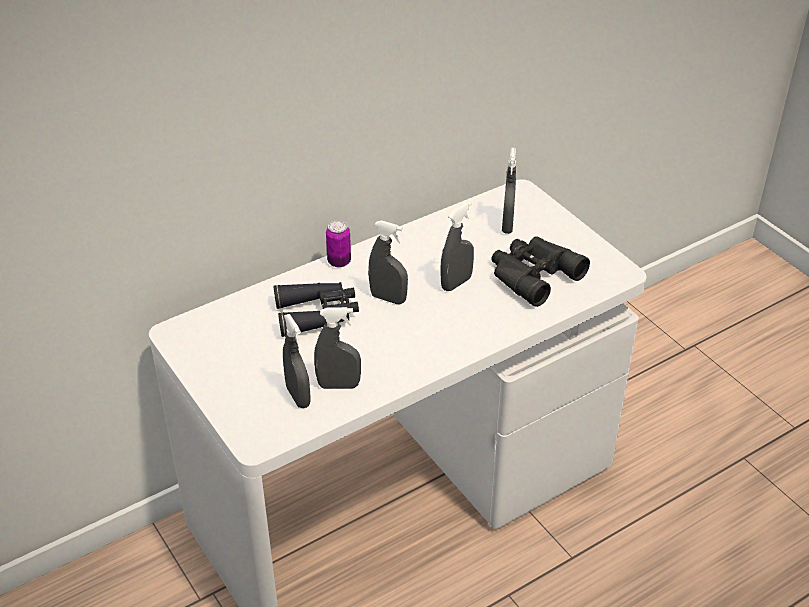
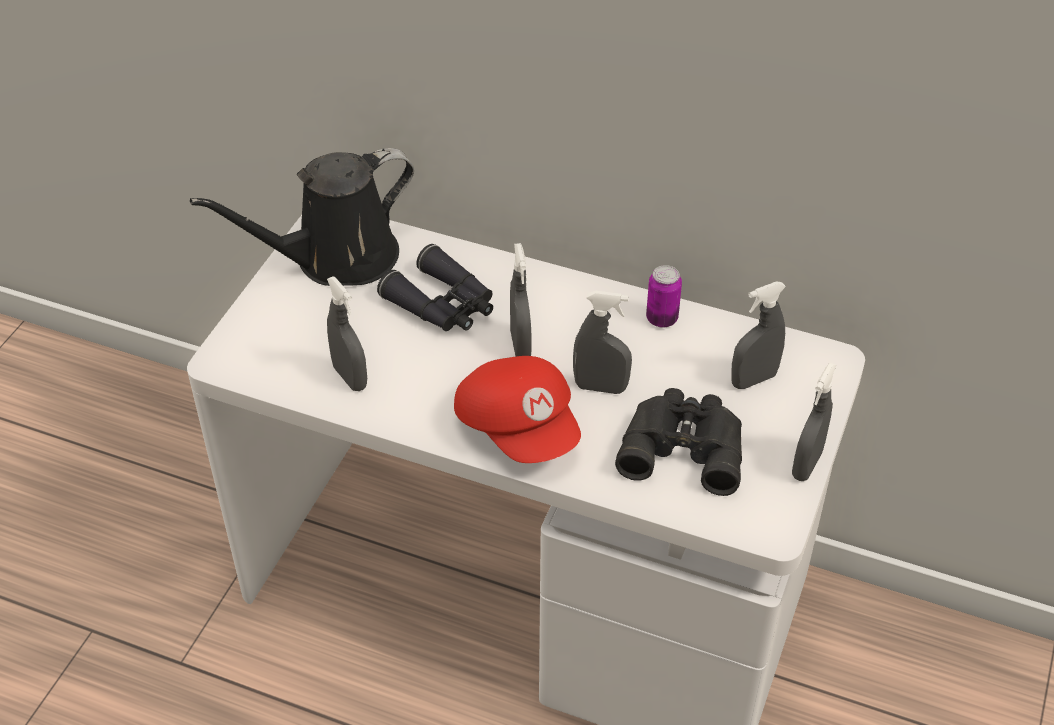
camera: 55 degrees right, 5 degrees up
grey spray bottle [283,314,311,408] -> grey spray bottle moved to [792,363,837,481]
can [326,220,351,267] -> can moved to [646,265,682,328]
none -> black watering can [190,148,414,286]
none -> red cap [454,356,581,463]

